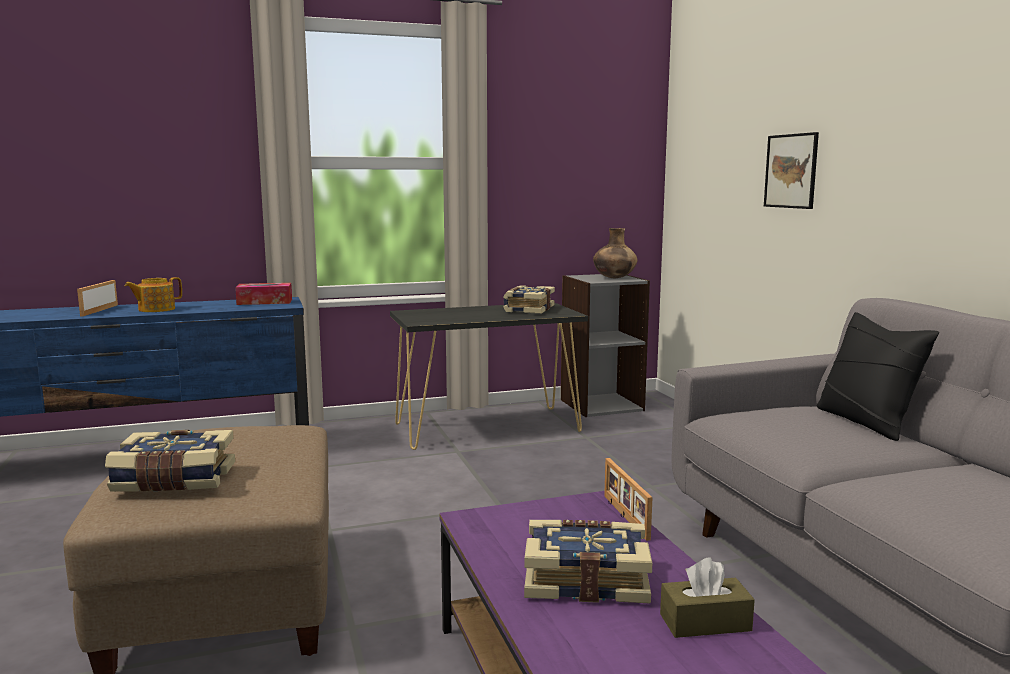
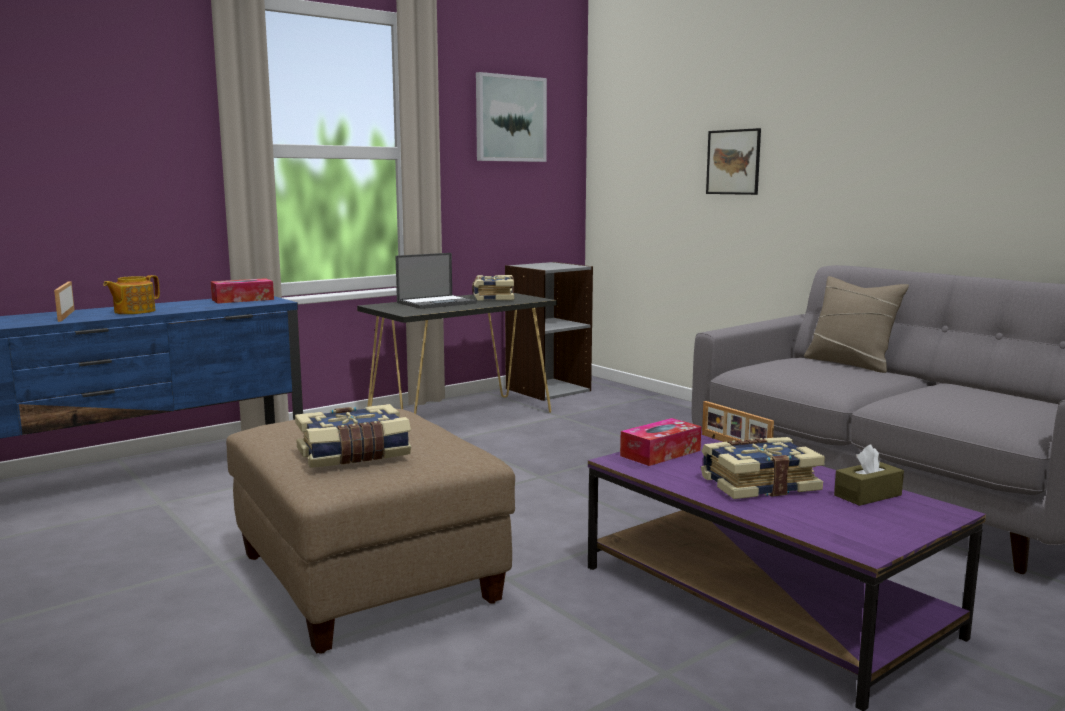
camera: 20 degrees left, 0 degrees up
brown vase [593,228,638,278] -> none
black pillow [817,312,939,441] -> beige pillow [804,276,909,373]
none -> laptop [395,253,477,309]
none -> picture [476,72,547,162]
none -> tissue box [620,418,701,466]

